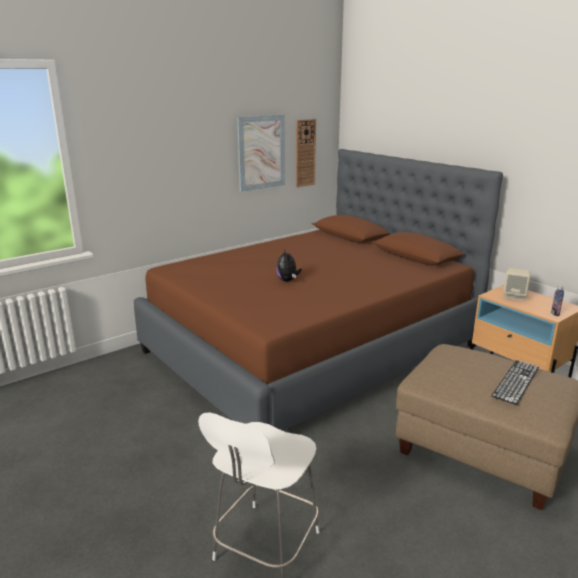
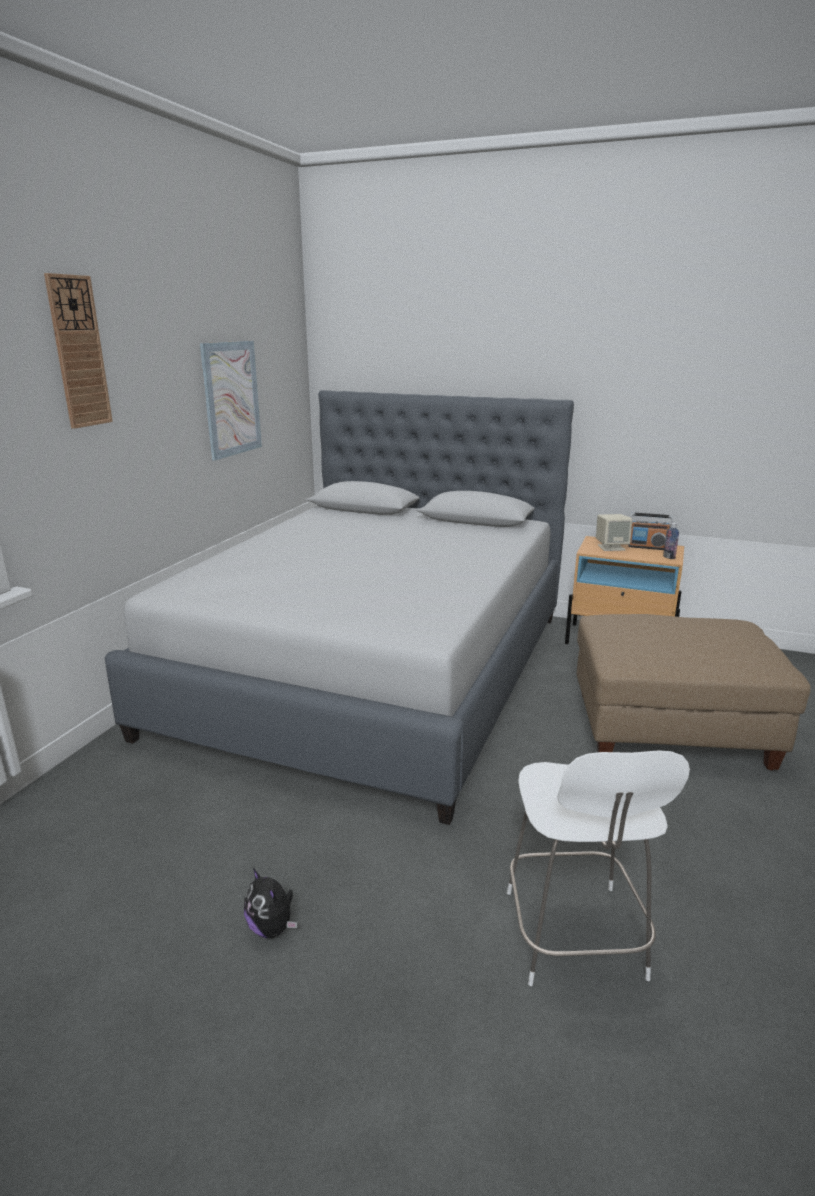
camera: 30 degrees left, 0 degrees up
brown bed [134,149,503,431] -> grey bed [105,390,574,825]
plush toy [276,249,302,282] -> plush toy moved to [244,868,297,938]
wall clock [296,119,316,187] -> wall clock moved to [44,273,113,429]
keyboard [491,360,539,405] -> none
none -> radio [629,512,673,550]

